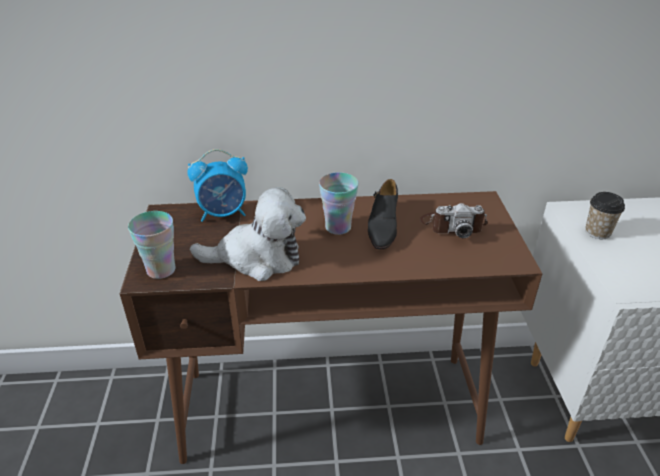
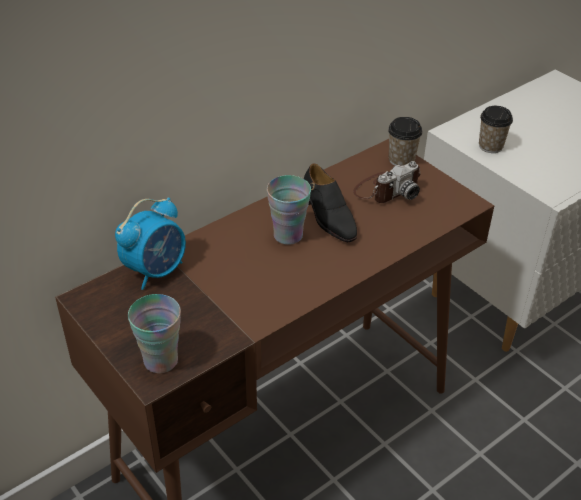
camera: 35 degrees left, 5 degrees up
plush toy [190,187,306,281] -> none
none -> cup [388,117,423,166]

